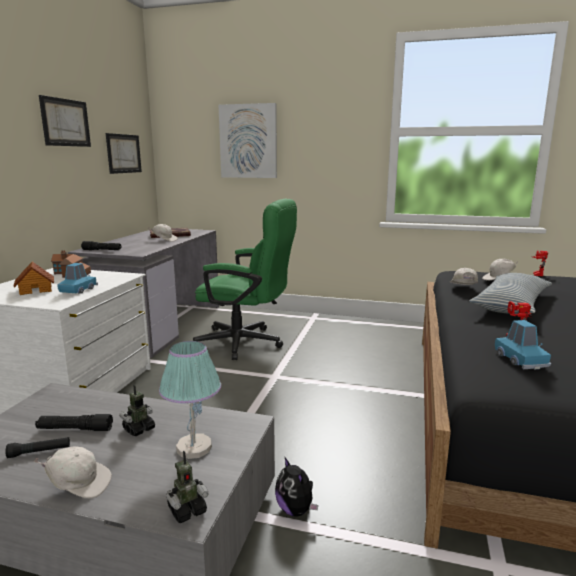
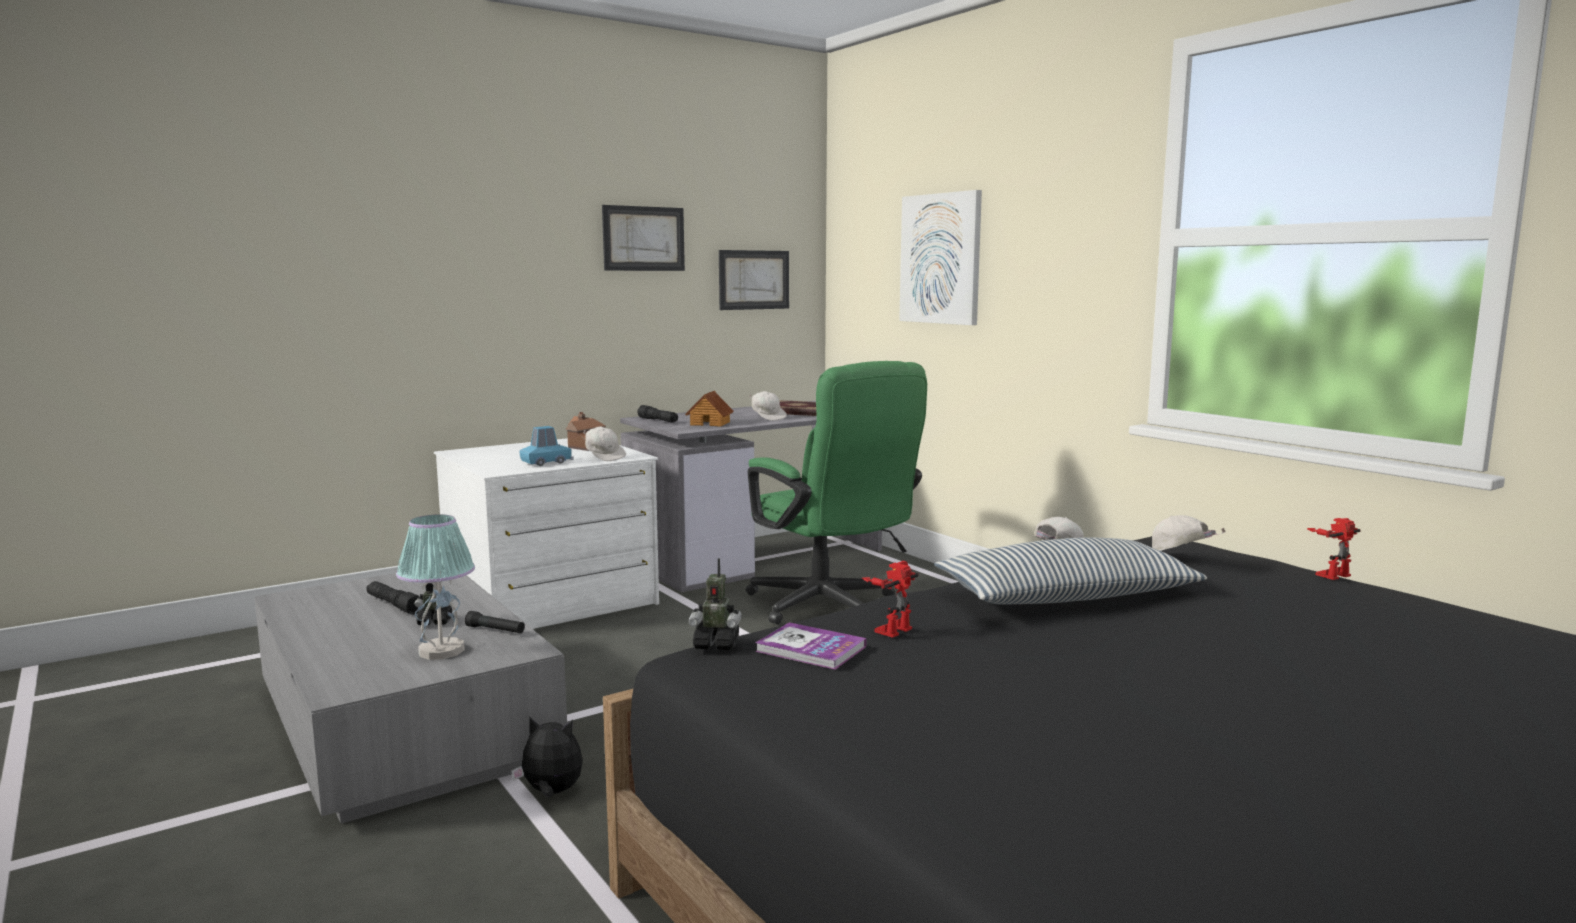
camera: 40 degrees right, 5 degrees down
black flashlight [6,437,70,458] -> black flashlight moved to [465,611,525,633]
toy house [13,262,54,295] -> toy house moved to [685,391,734,427]
white cap [34,446,112,498] -> white cap moved to [583,427,626,461]
toy robot [166,451,209,523] -> toy robot moved to [689,558,742,650]
plush toy [275,458,318,517] -> plush toy turned 90 degrees clockwise [511,717,583,797]
blue toy car [495,320,551,370] -> book [755,622,866,670]

